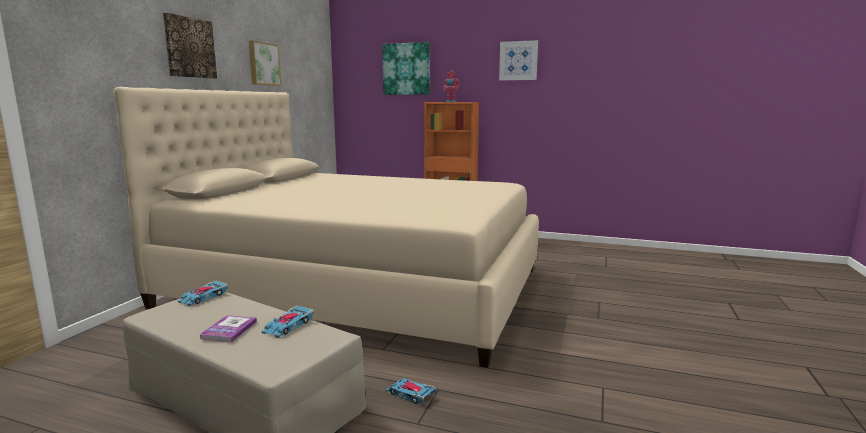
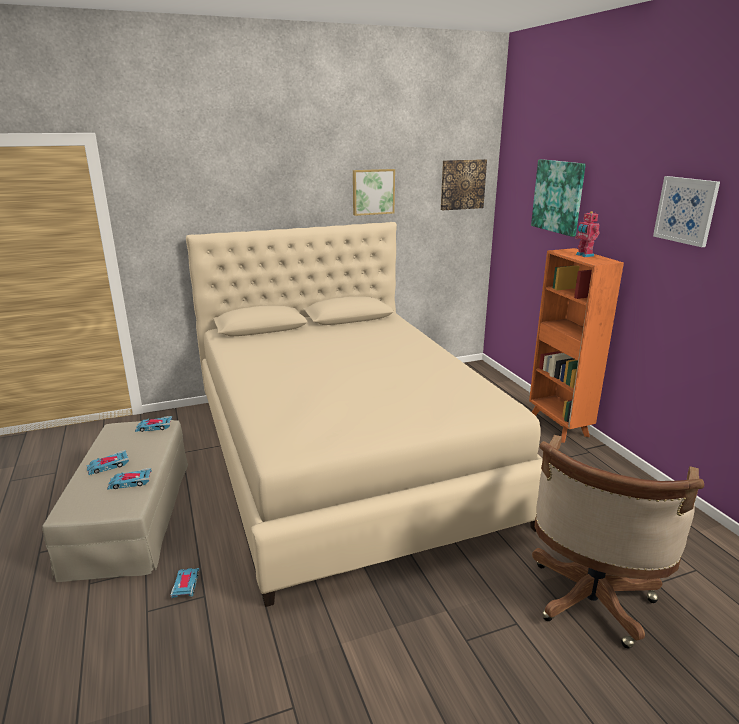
camera: 50 degrees right, 10 degrees up
picture [163,13,217,79] -> picture moved to [441,159,487,210]
book [199,315,257,342] -> toy car [87,450,129,475]
none -> office chair [532,435,704,648]

